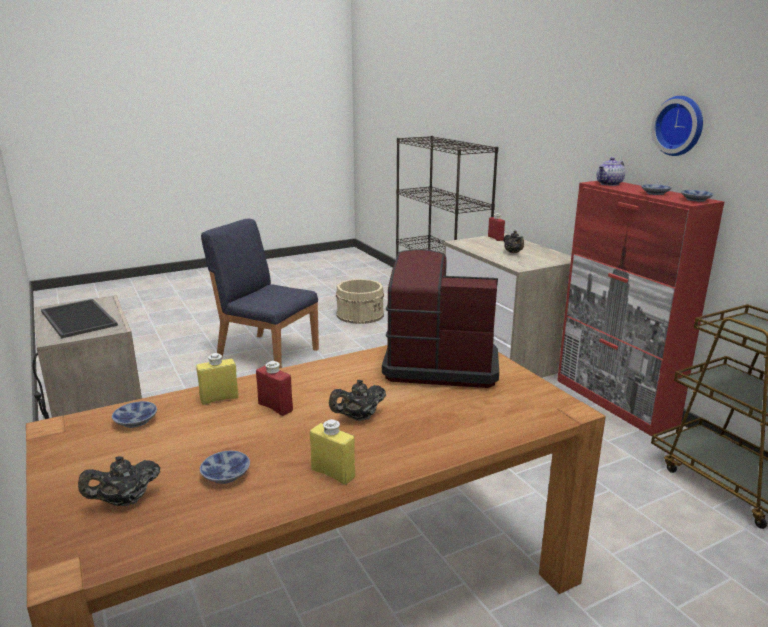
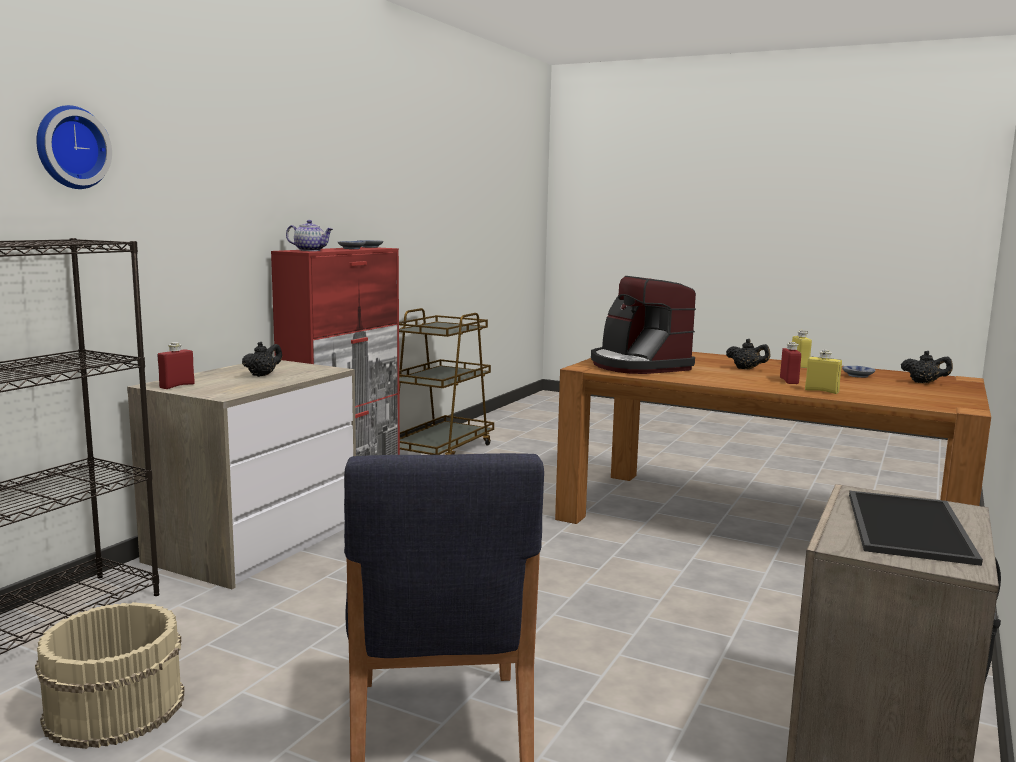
camera: 125 degrees left, 10 degrees down
bowl [112,401,157,428] -> none
wall clock [651,96,703,156] -> wall clock moved to [36,105,112,189]

